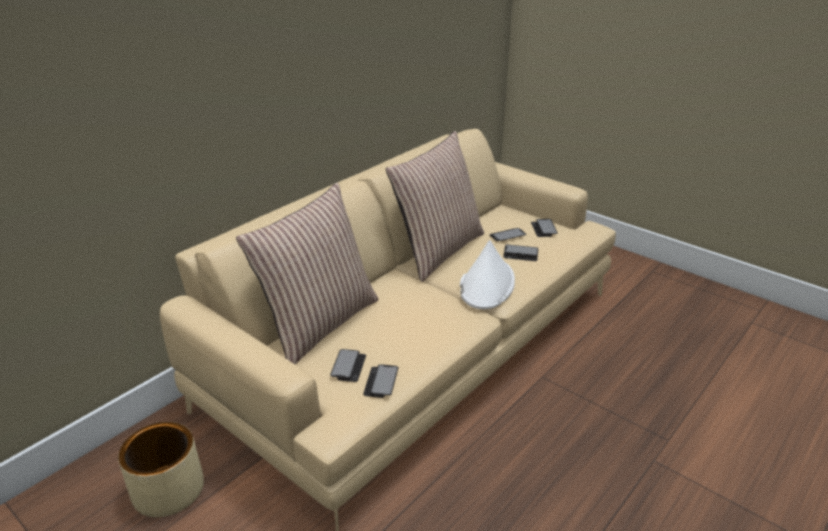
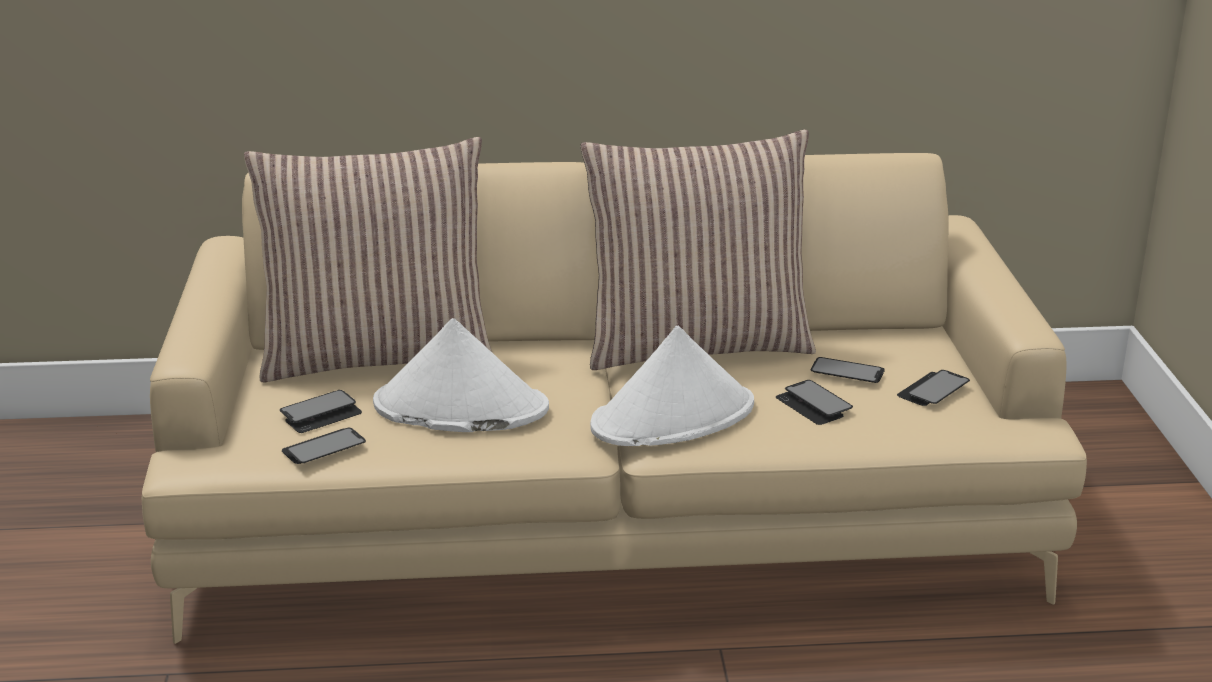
camera: 45 degrees right, 5 degrees down
beige planter [118,422,204,517] -> none
none -> white hat [373,318,549,432]

